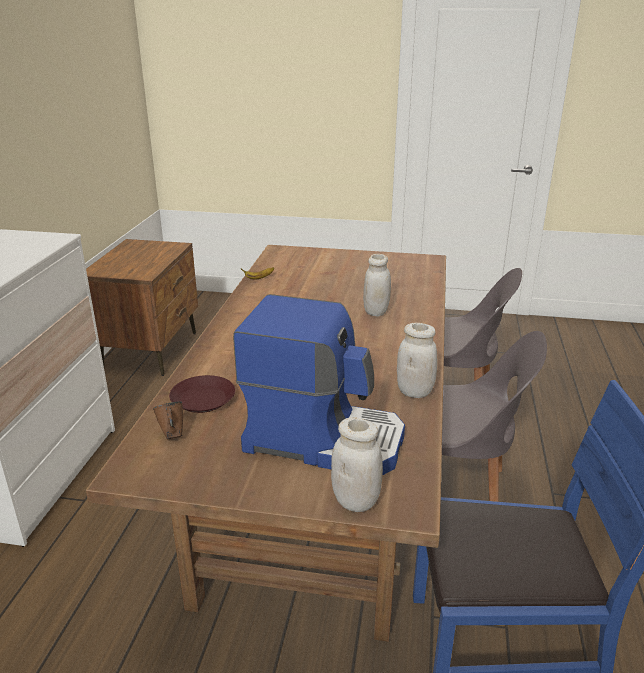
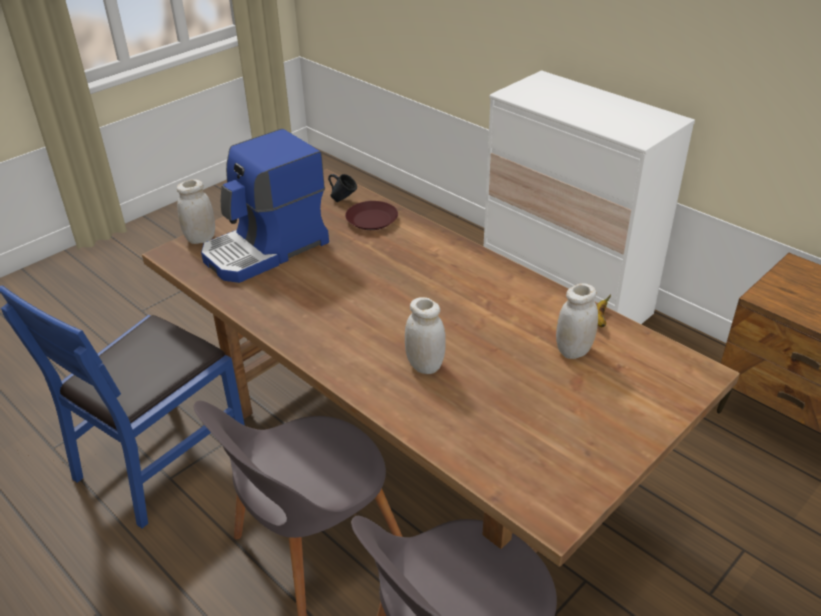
camera: 125 degrees right, 10 degrees up
brown mug [153,401,183,439] -> blue mug [328,174,357,202]
white jar [397,323,438,398] -> white jar moved to [556,283,598,359]

